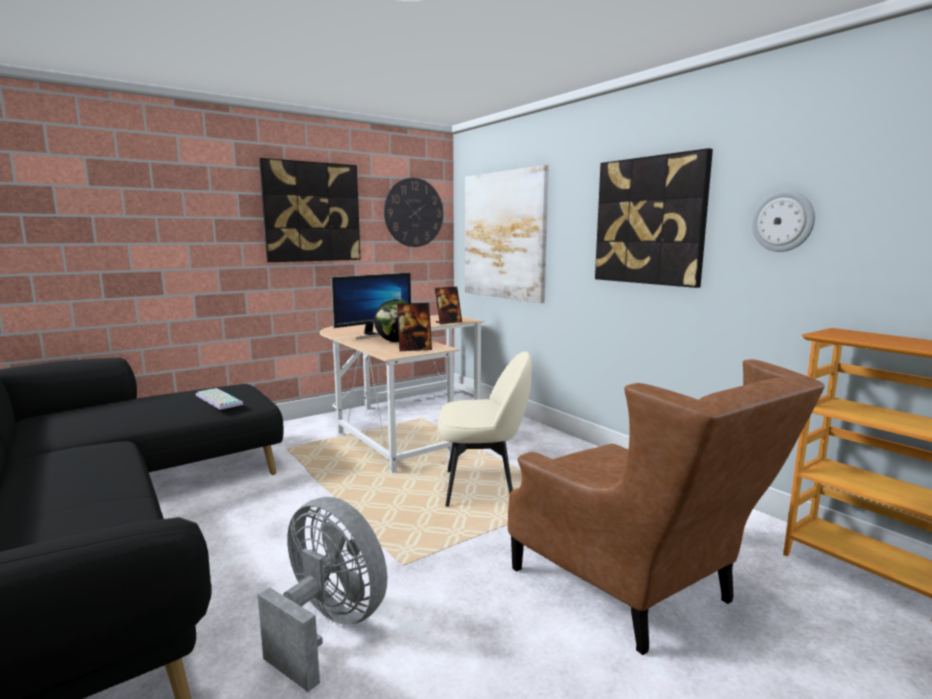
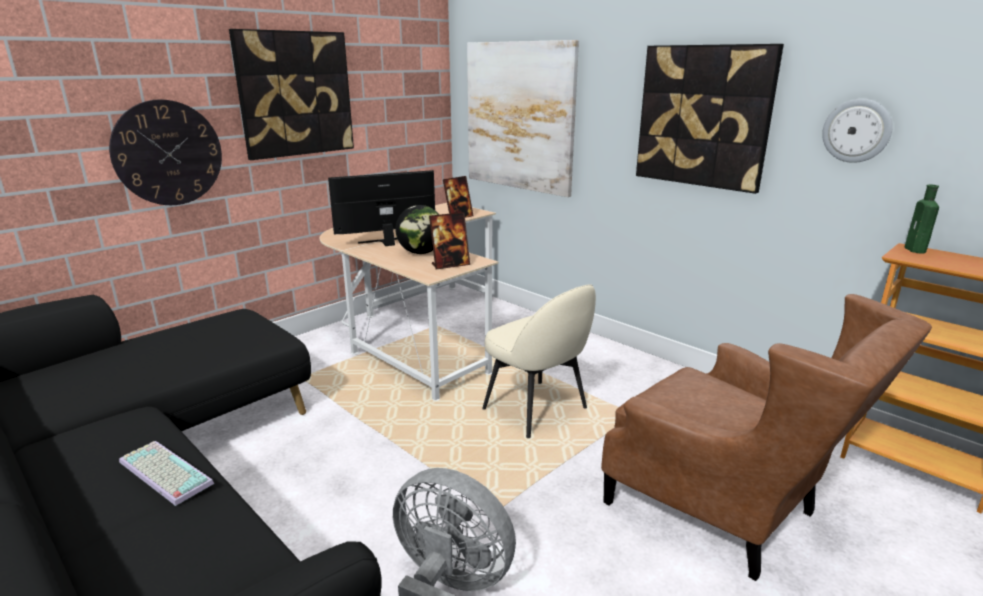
camera: 10 degrees left, 10 degrees up
keyboard [196,388,244,410] -> keyboard moved to [119,441,214,506]
monitor [331,272,411,339] -> monitor turned 150 degrees counterclockwise [328,170,435,246]
wall clock [384,178,443,247] -> wall clock moved to [109,99,222,205]
beige chair [438,351,532,507] -> beige chair turned 60 degrees clockwise [482,284,596,438]
none -> green bottle [904,184,939,254]

